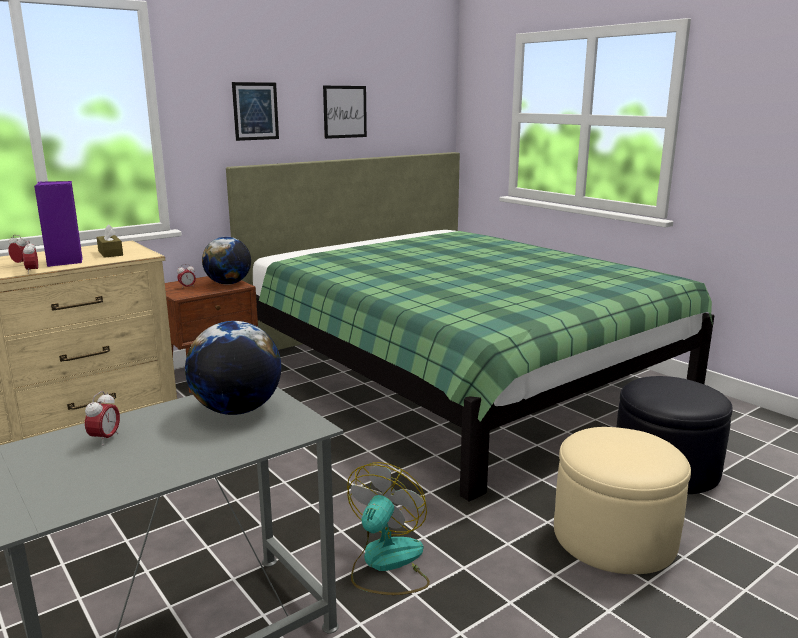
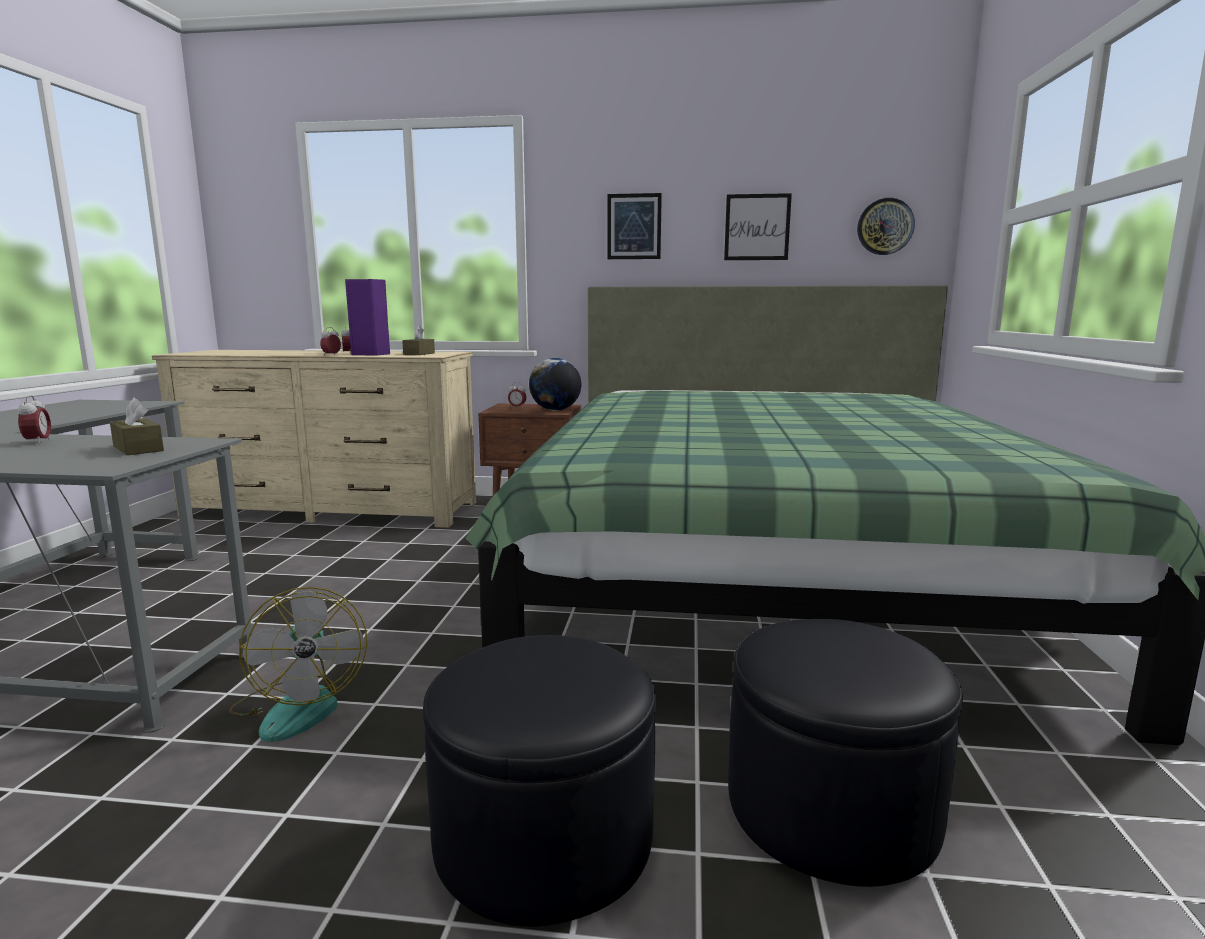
camera: 45 degrees right, 5 degrees down
alarm clock [85,391,120,446] -> alarm clock turned 75 degrees counterclockwise [18,395,51,444]
globe [185,321,281,415] -> brown tissue box [110,397,164,455]
fan [347,462,430,595] -> fan turned 90 degrees clockwise [229,587,367,742]
beige ottoman [554,427,691,574] -> black ottoman [423,635,656,927]
none -> wall clock [857,198,915,255]

